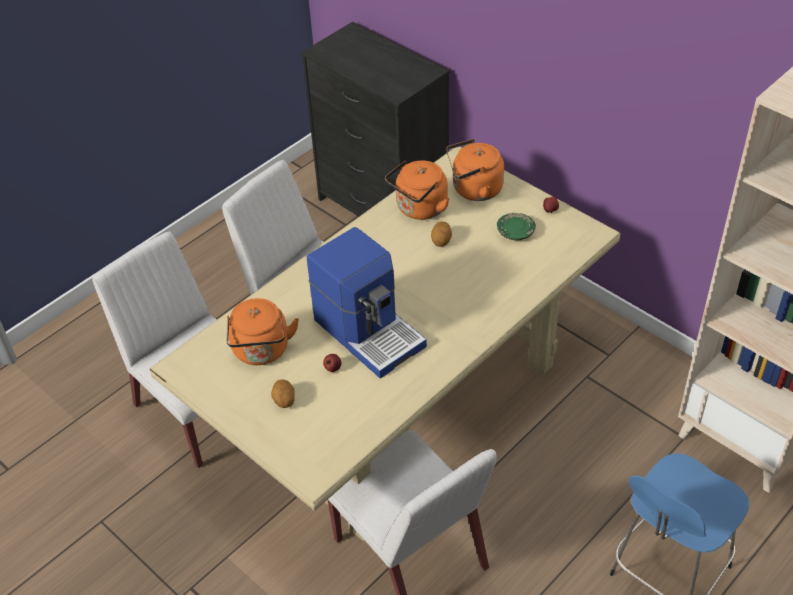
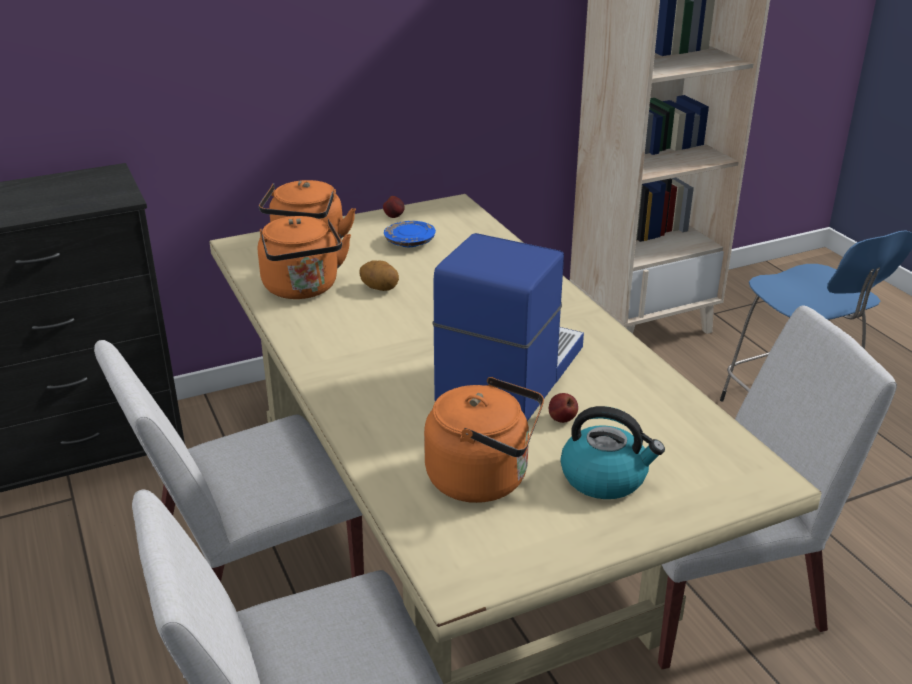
camera: 70 degrees left, 15 degrees down
potato [271,379,295,408] -> kettle [560,406,665,499]
coffee machine [307,227,427,378] -> coffee machine turned 45 degrees counterclockwise [433,233,584,421]
green plate [497,213,536,240] -> blue plate [384,221,436,247]

